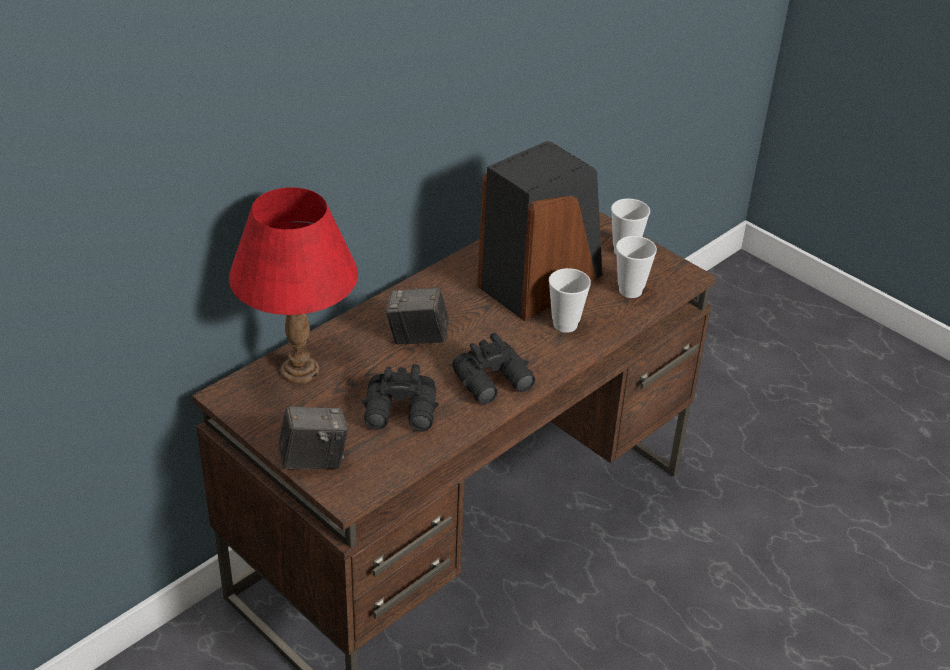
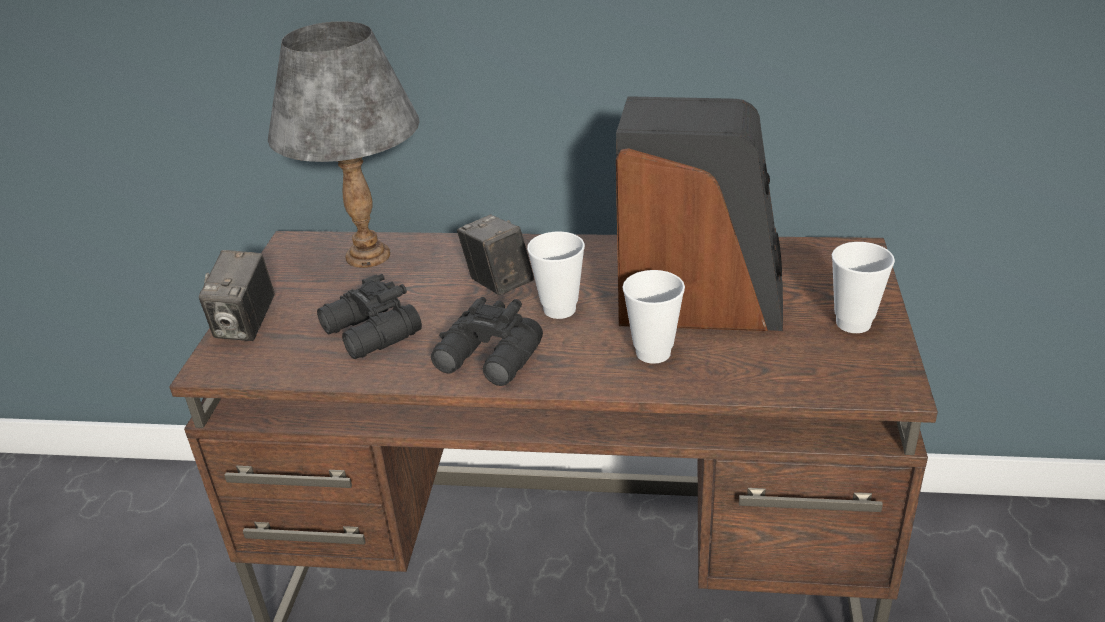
camera: 55 degrees right, 5 degrees down
red table lamp [229,187,358,384] -> grey table lamp [268,21,420,268]
camera [279,406,348,469] -> camera turned 60 degrees clockwise [199,250,275,341]
cup [616,236,657,298] -> cup moved to [527,231,585,319]

